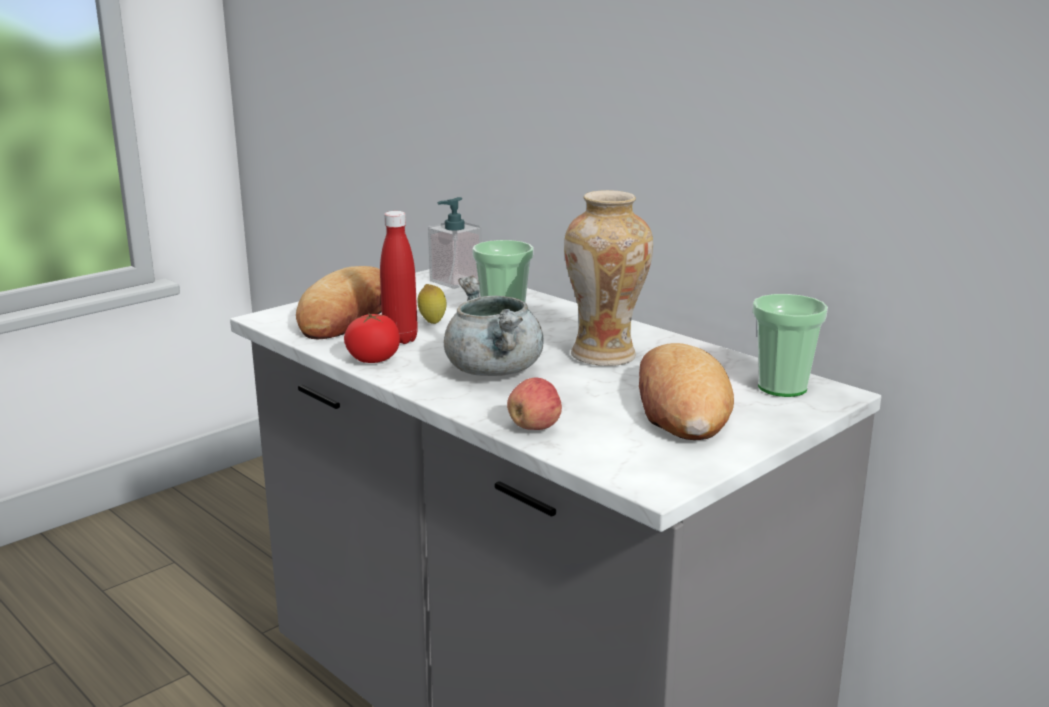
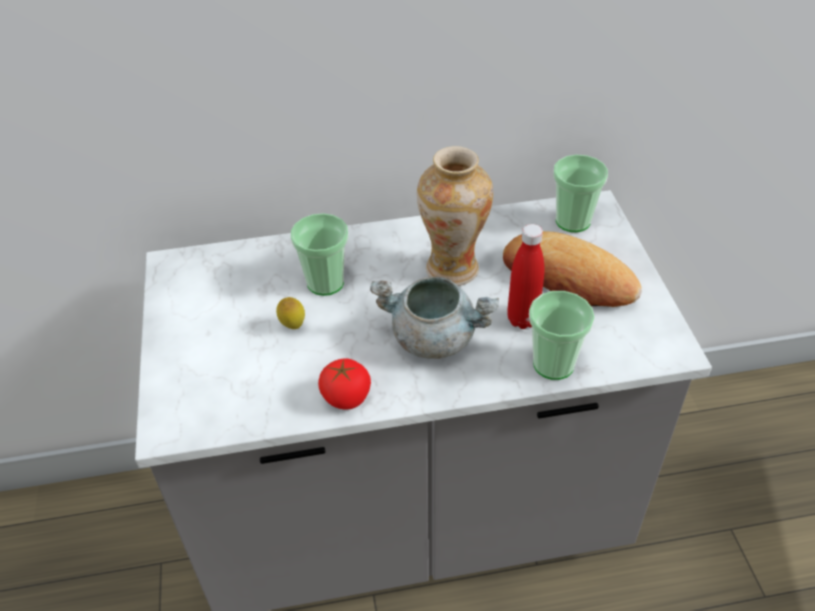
camera: 55 degrees left, 25 degrees up
bread [296,266,382,339] -> none
red bottle [380,211,418,344] -> red bottle moved to [507,224,544,329]
soap dispenser [428,197,482,289] -> none
apple [507,378,562,430] -> cup [529,291,595,380]

